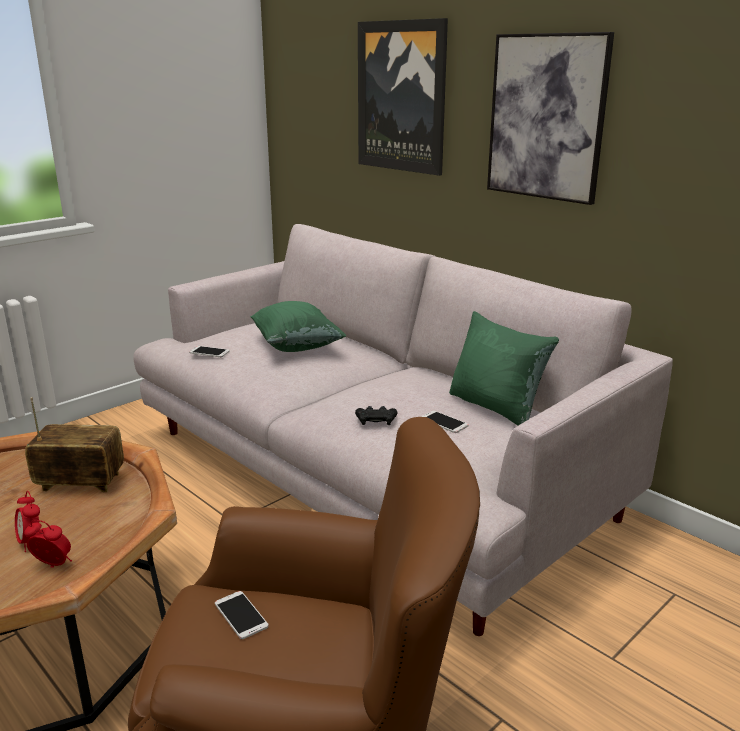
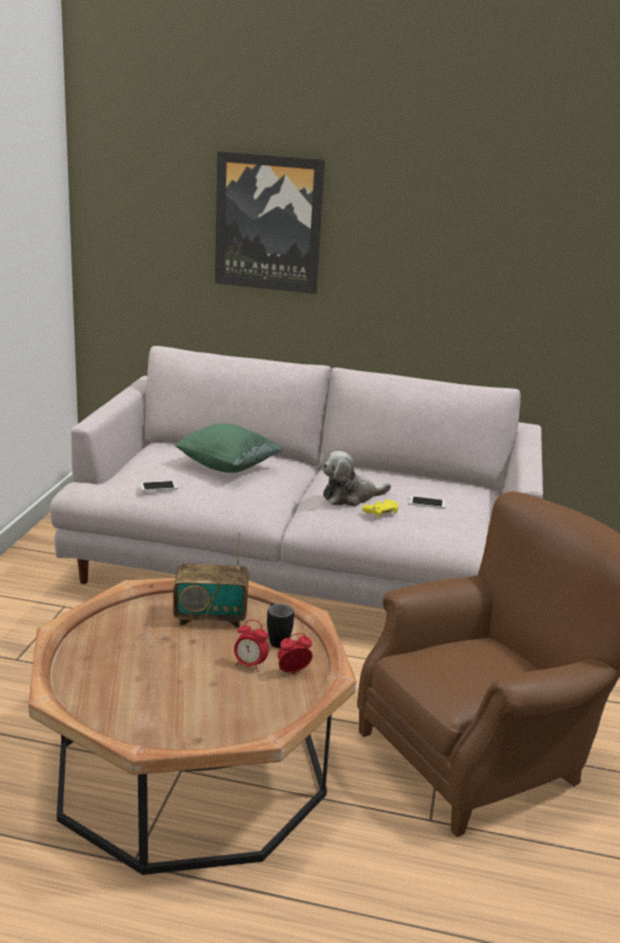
camera: 35 degrees left, 0 degrees up
radio [25,397,124,492] -> radio turned 150 degrees counterclockwise [173,532,249,628]
phone [215,591,269,639] -> none
black game controller [355,406,397,425] -> yellow game controller [362,499,398,518]
green pillow [449,311,559,426] -> none
picture [487,32,614,205] -> none
none -> black mug [267,603,294,648]
none -> plush toy [322,451,391,506]

